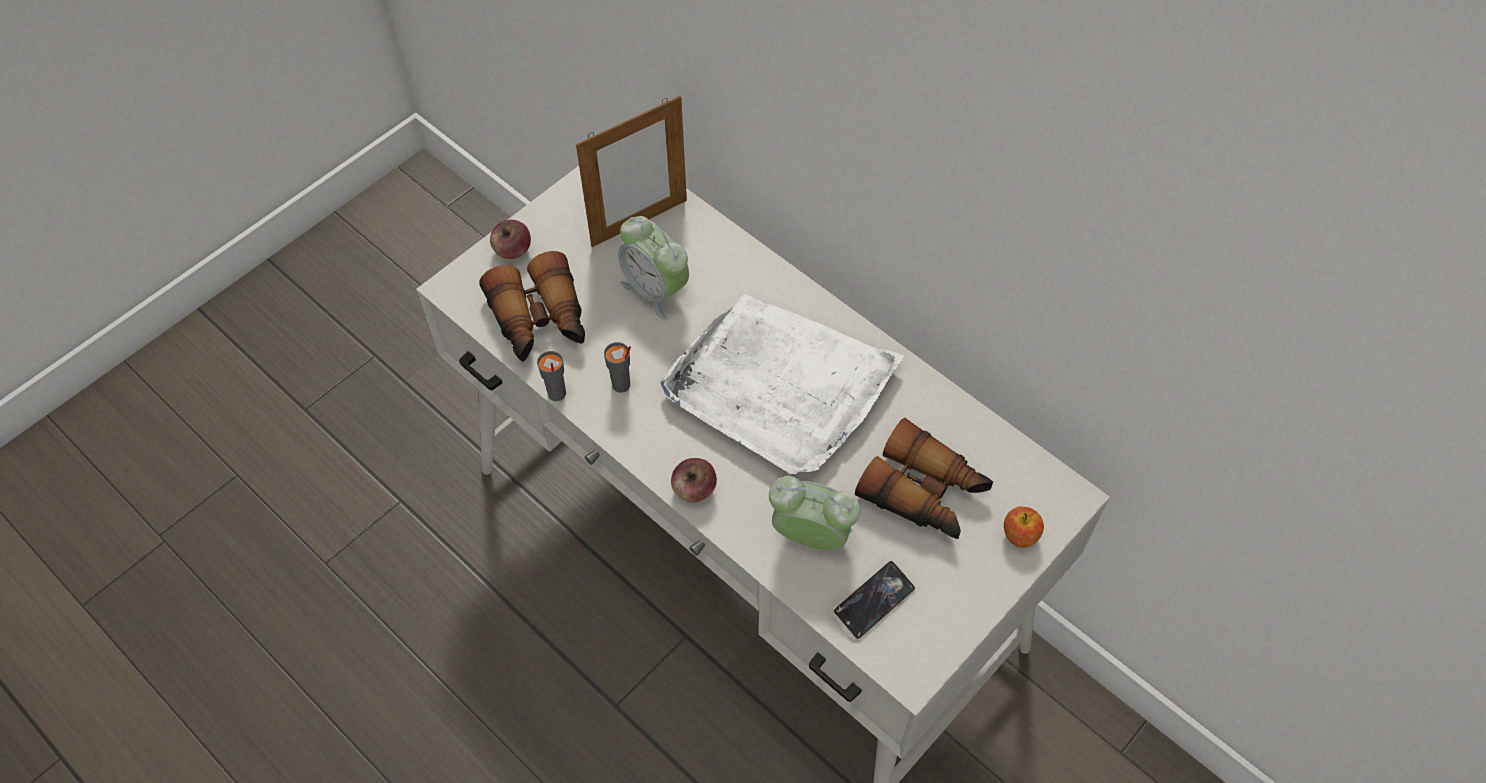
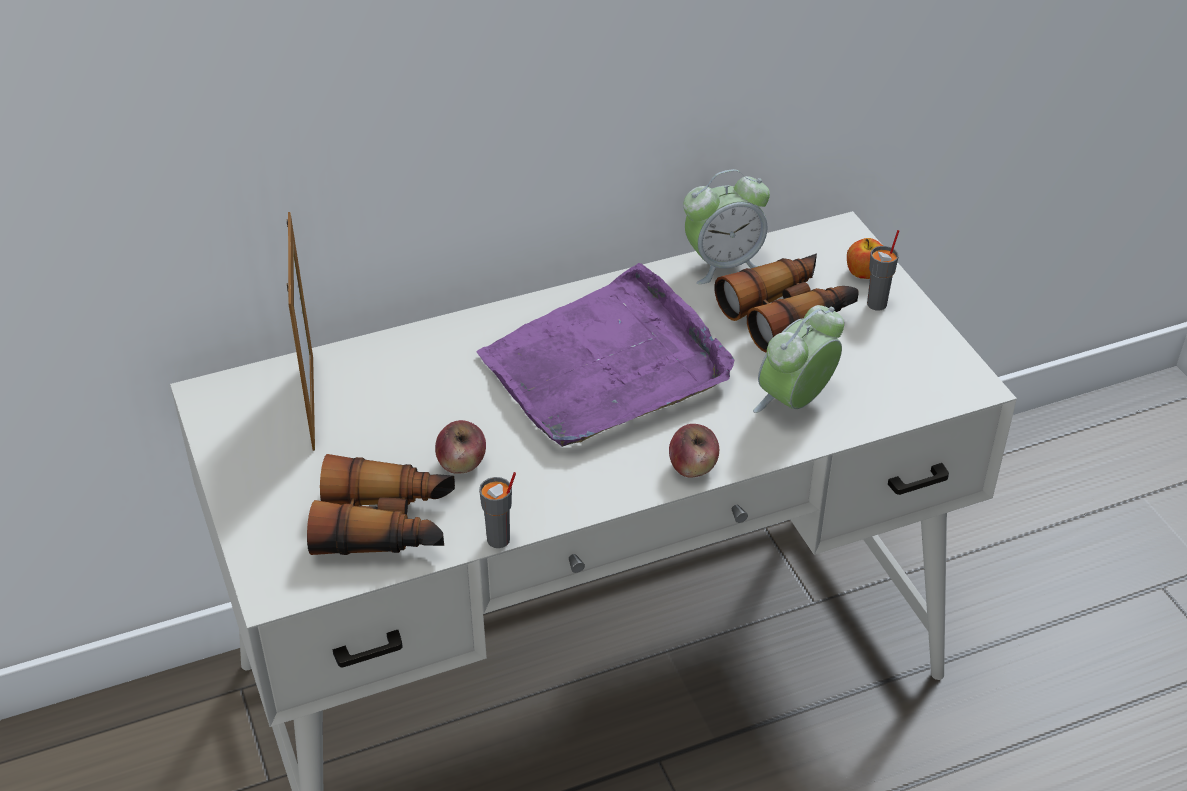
camera: 65 degrees left, 15 degrees down
apple [490,220,531,259] -> apple moved to [435,420,486,474]
grey cup [604,342,631,393] -> grey cup moved to [867,230,899,311]
alarm clock [618,216,689,320] -> alarm clock moved to [683,169,770,284]
white tray [660,294,904,474] -> purple tray [476,263,734,447]
phone [832,560,916,640] -> none

